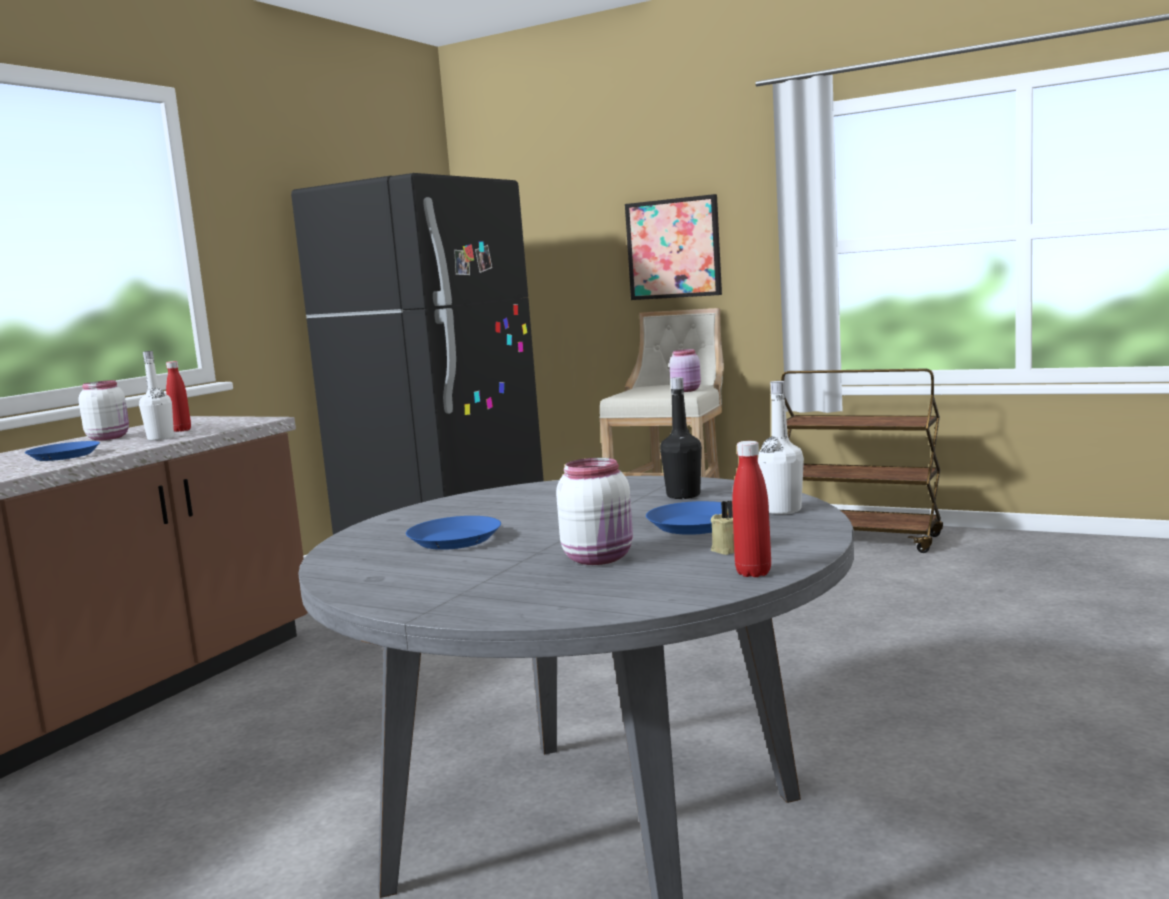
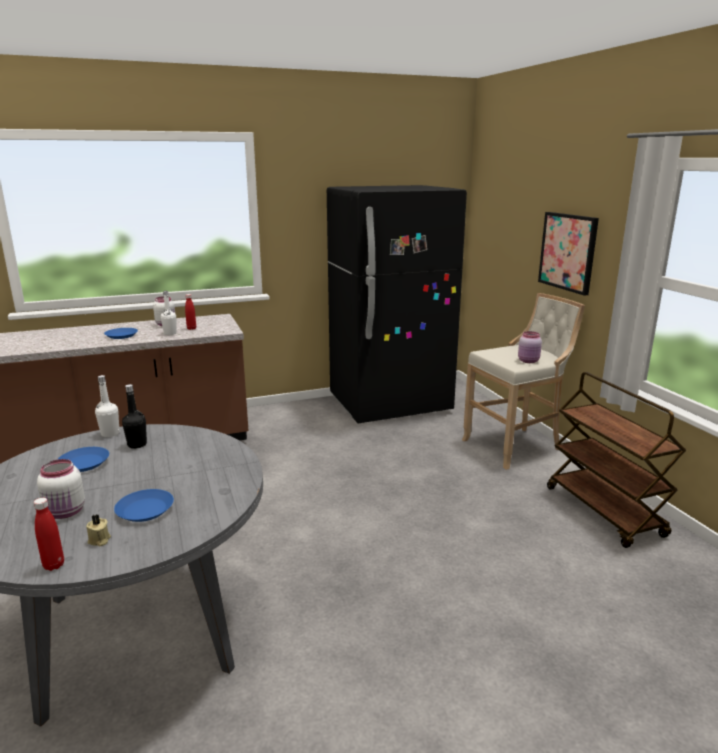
camera: 40 degrees right, 10 degrees up
black bottle [660,377,702,499] -> black bottle moved to [122,384,147,449]
white bottle [758,381,804,514] -> white bottle moved to [95,375,120,437]

